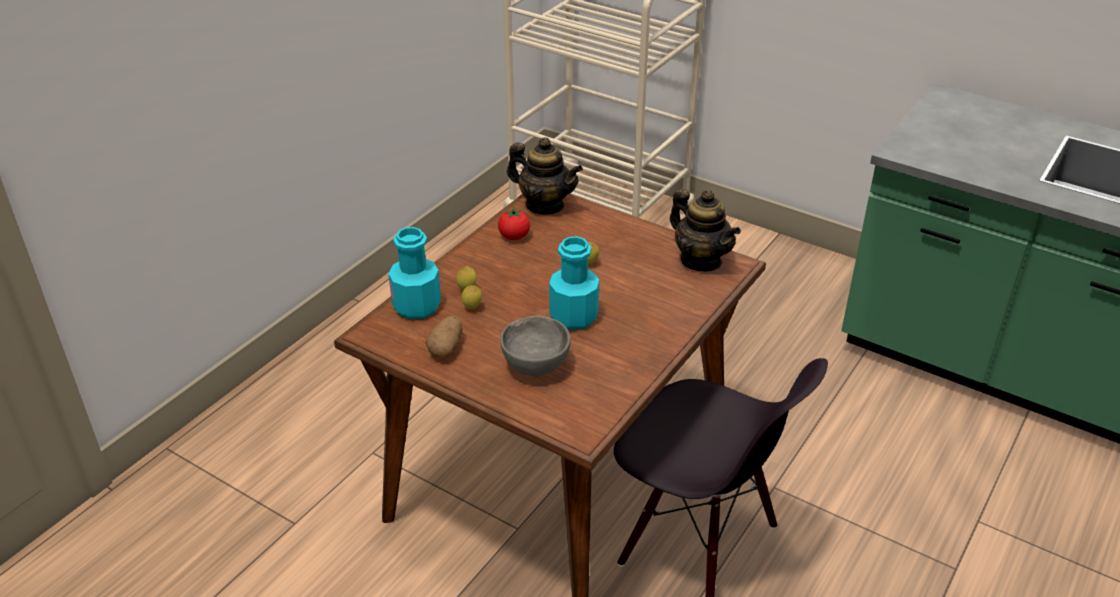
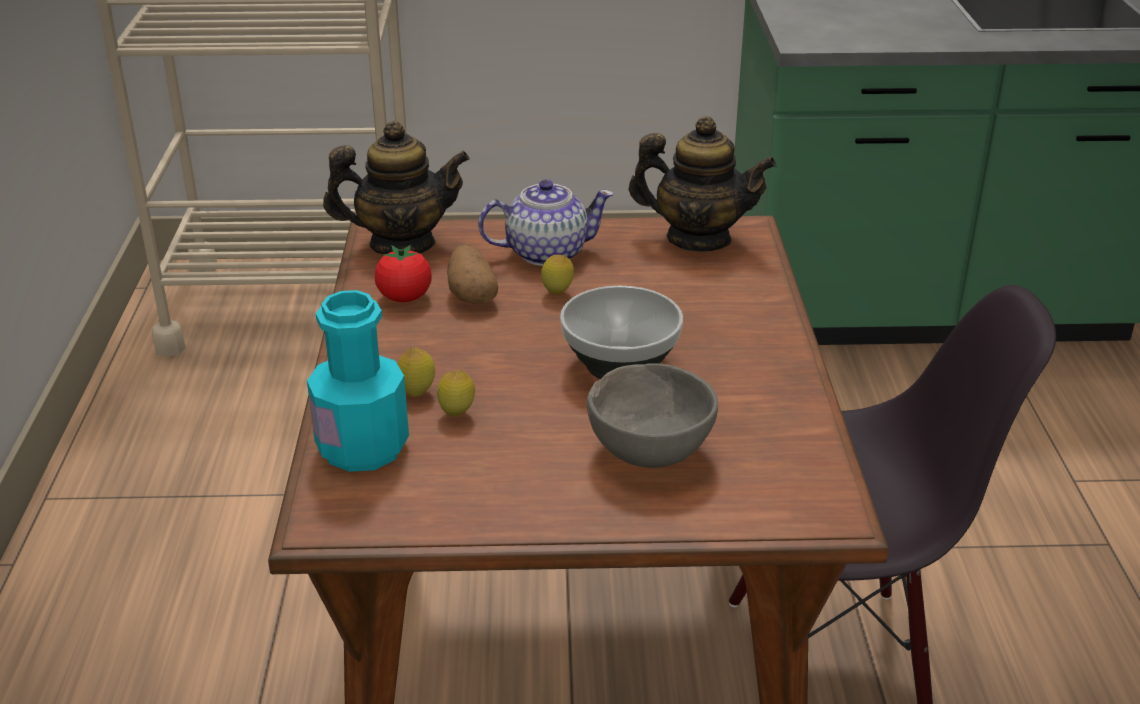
camera: 35 degrees left, 5 degrees down
potato [426,316,462,359] -> potato moved to [447,245,498,304]
turquoise bottle [549,236,599,330] -> bowl [560,286,683,379]
none -> teapot [478,179,614,266]

